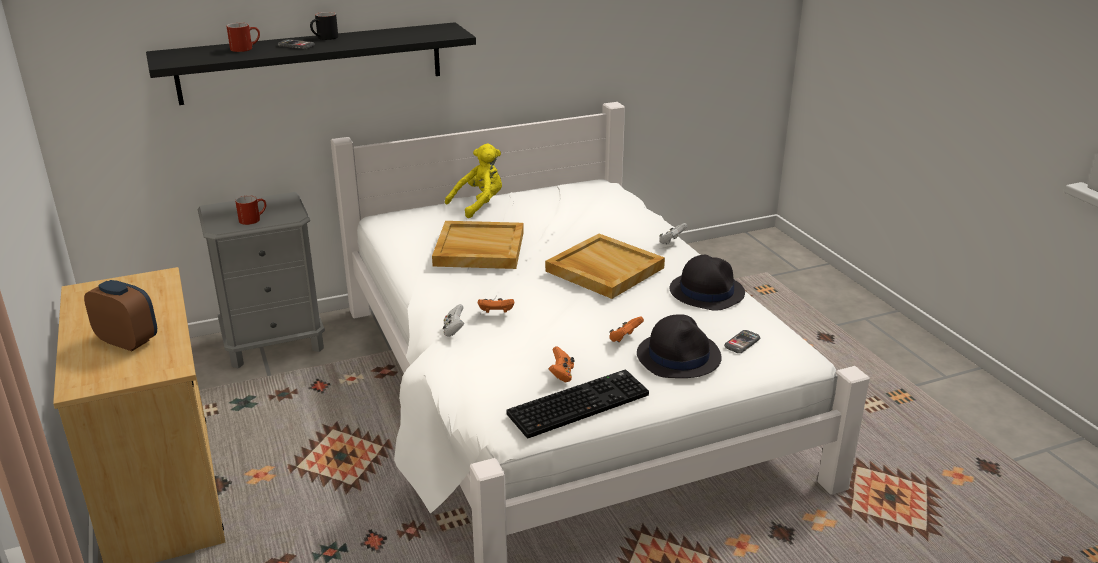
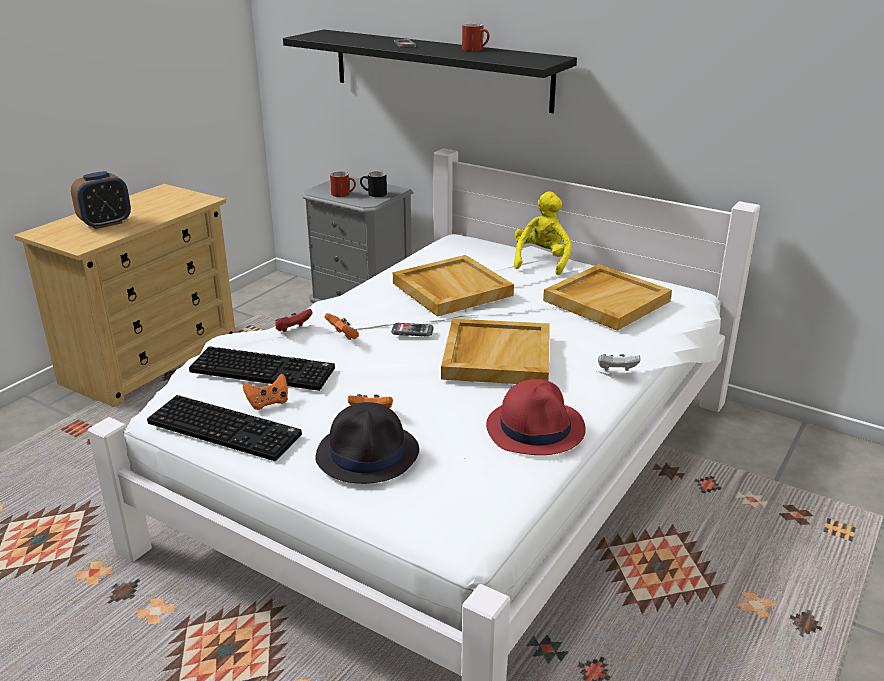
camera: 55 degrees right, 0 degrees up
alarm clock [84,280,157,351] -> alarm clock turned 60 degrees clockwise [71,171,131,229]
red mug [227,23,260,52] -> red mug moved to [462,23,490,51]
black mug [310,12,338,40] -> black mug moved to [360,171,387,197]
white game controller [443,304,464,337] -> red game controller [275,308,313,332]
yellow plush toy [445,144,502,218] -> yellow plush toy turned 90 degrees counterclockwise [514,191,572,275]
black hat [670,255,745,311] -> red hat [486,379,586,455]
phone [724,330,760,353] -> phone moved to [391,323,434,337]
none -> keyboard [189,346,335,391]
none -> beige tray [543,264,672,331]

